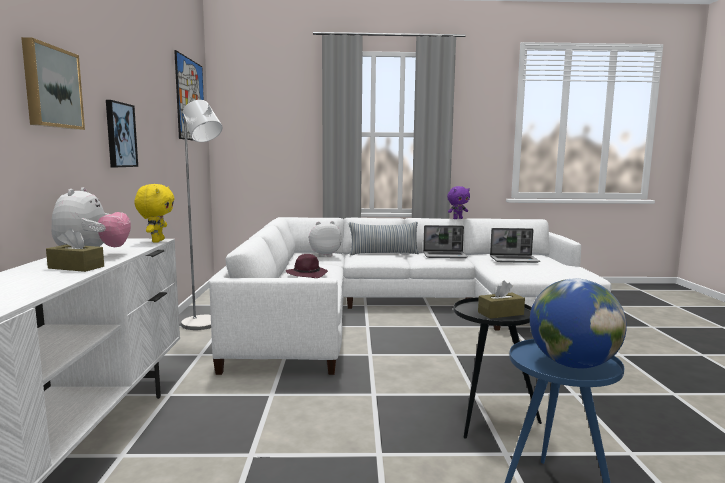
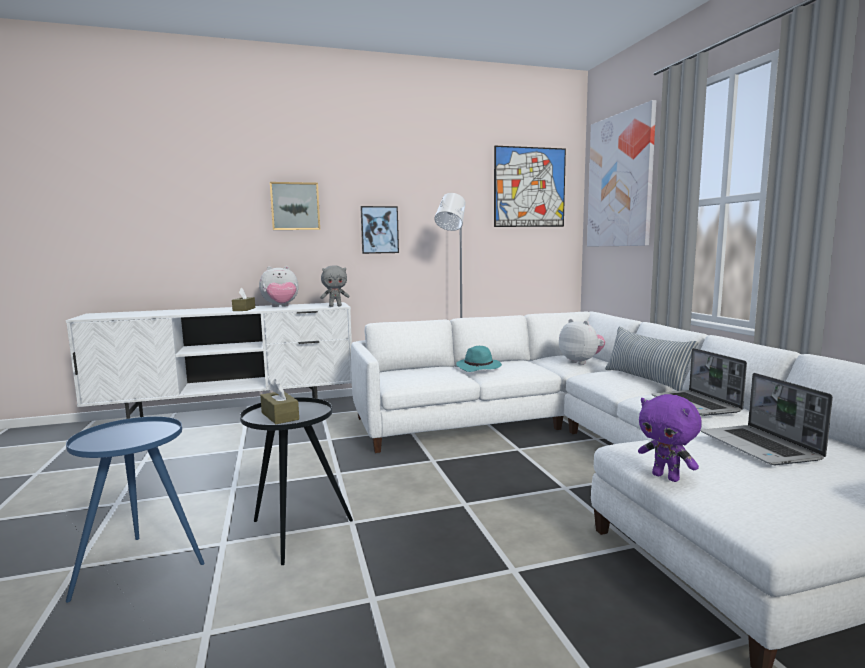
camera: 75 degrees right, 0 degrees up
yellow plush toy [134,184,175,243] -> grey plush toy [320,265,349,307]
purple hat [286,254,328,278] -> turquoise hat [456,346,502,372]
purple plush toy [447,186,470,219] -> purple plush toy moved to [638,394,702,482]
globe [530,279,627,369] -> none
none -> picture [587,100,656,247]

